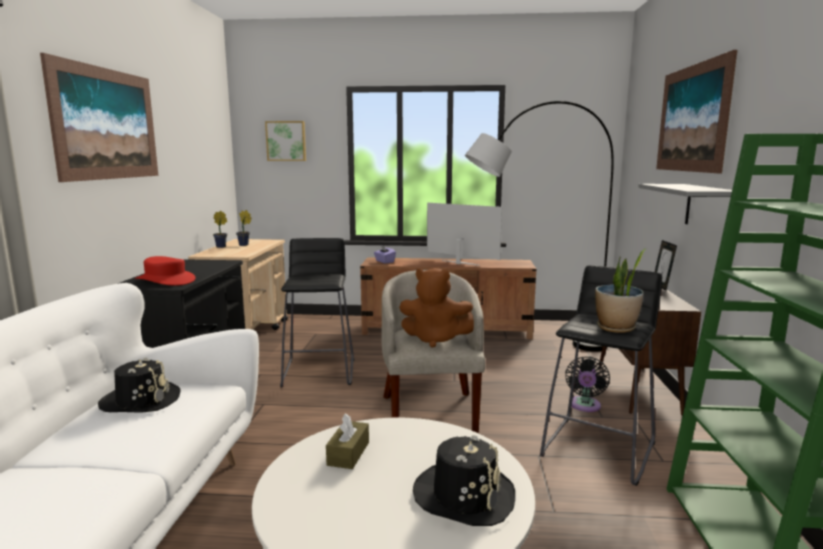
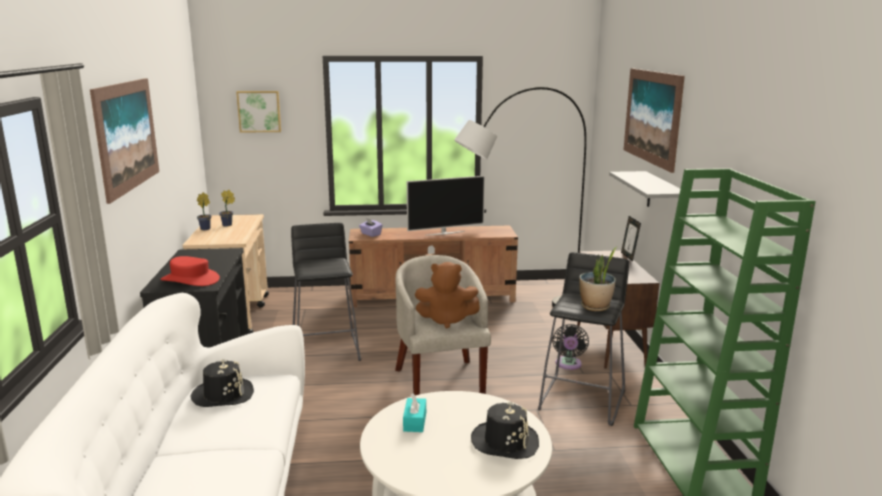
camera: 10 degrees left, 5 degrees up
brown tissue box [326,413,369,469] -> turquoise tissue box [403,393,426,432]
television [427,203,502,266] -> television turned 135 degrees clockwise [407,176,485,236]

